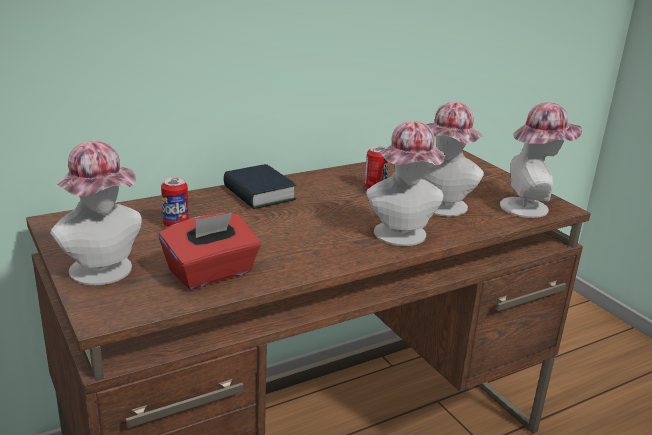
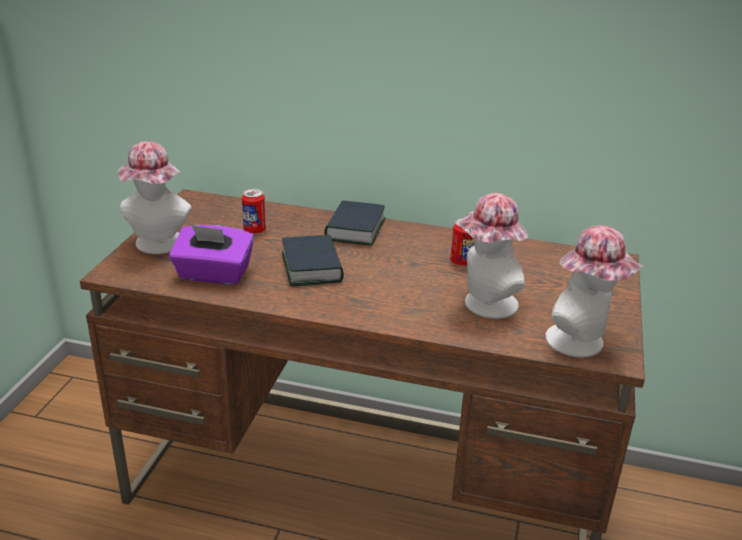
camera: 45 degrees right, 5 degrees up
red tissue box [159,213,261,289] -> purple tissue box [169,225,254,285]
hat [366,121,445,246] -> none
none -> book [282,235,344,286]

